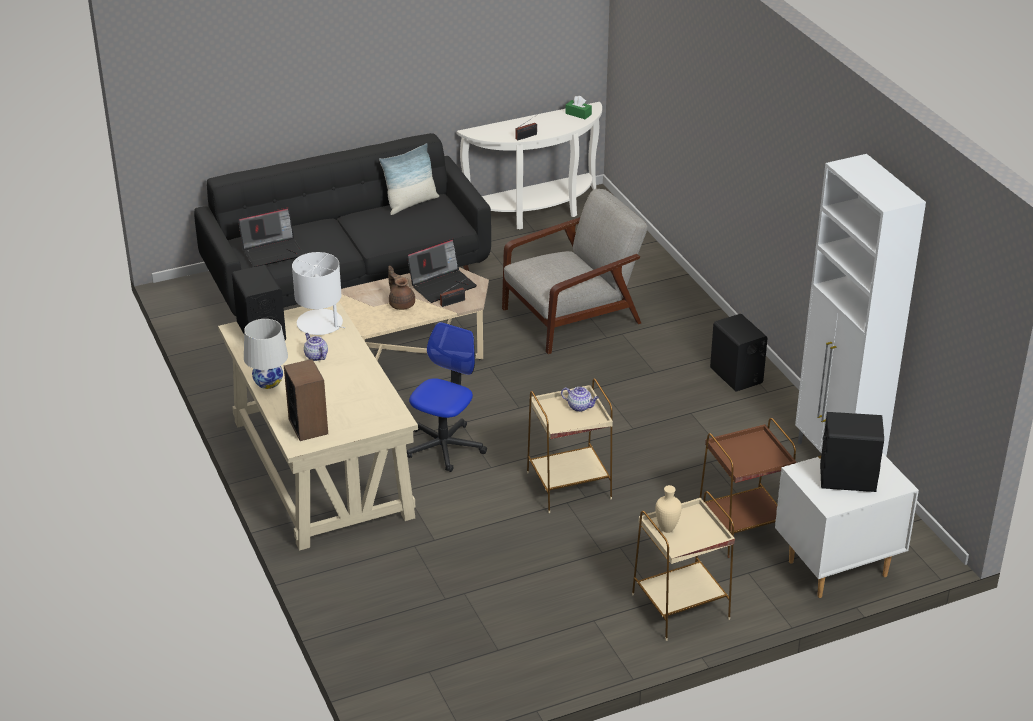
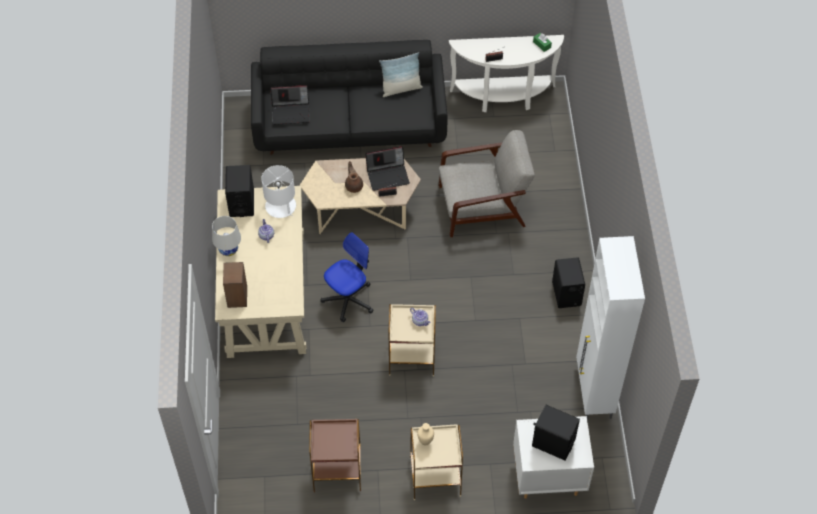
camera: 20 degrees right, 20 degrees up
brown side table [699,418,796,558] -> brown side table moved to [309,419,361,493]

